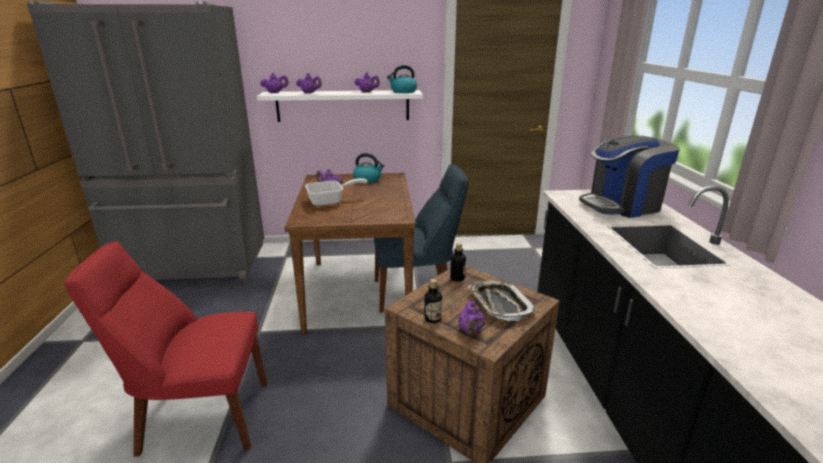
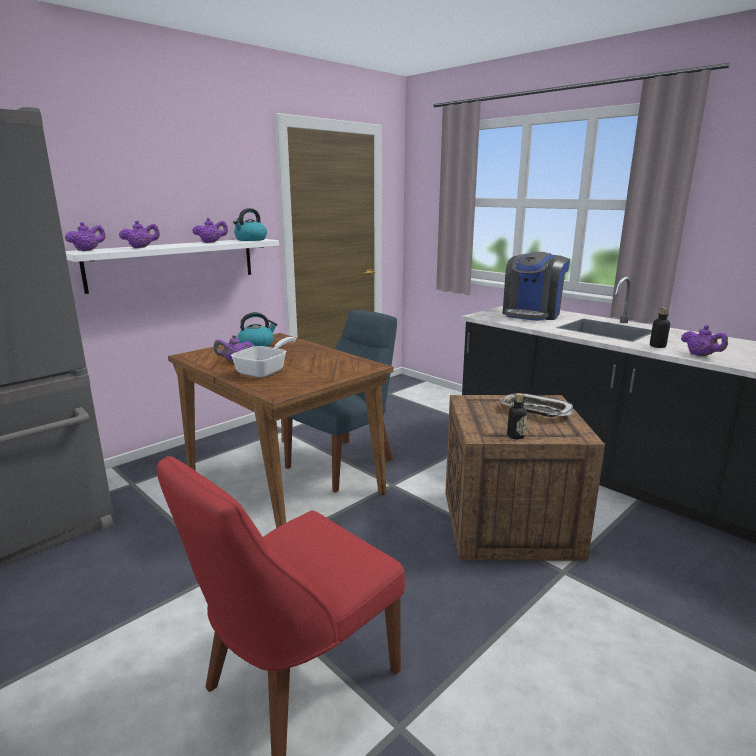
camera: 40 degrees left, 5 degrees down
bottle [450,243,466,281] -> bottle moved to [650,307,670,348]
purple teapot [458,301,485,336] -> purple teapot moved to [681,325,728,356]

